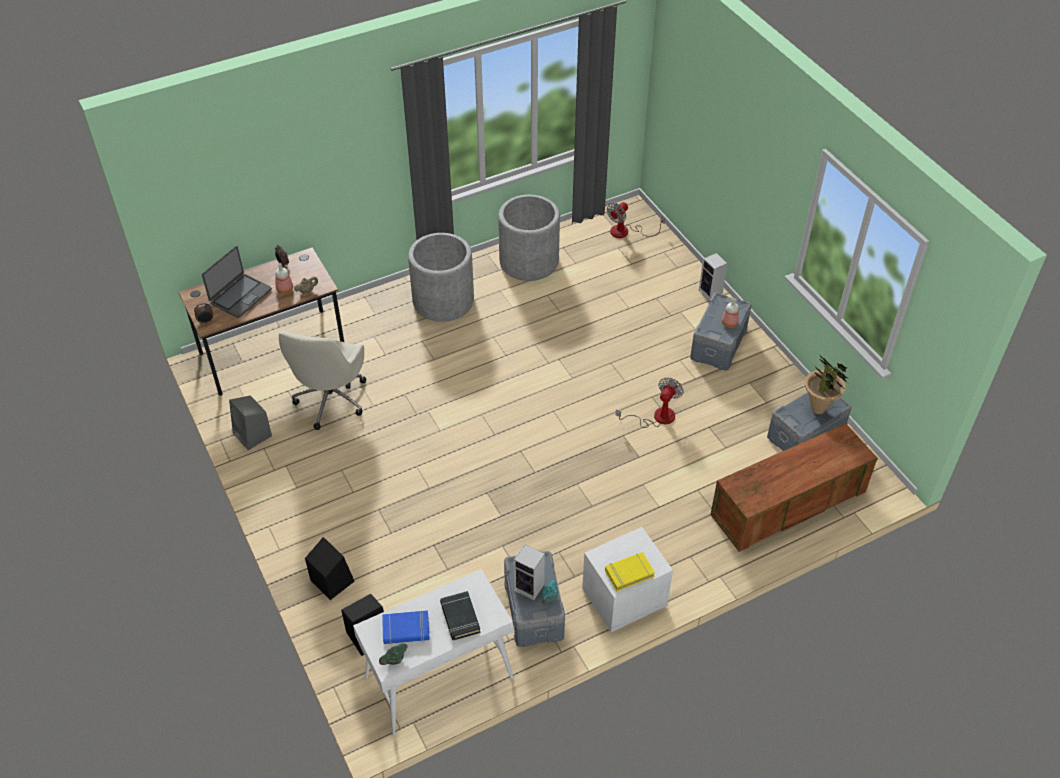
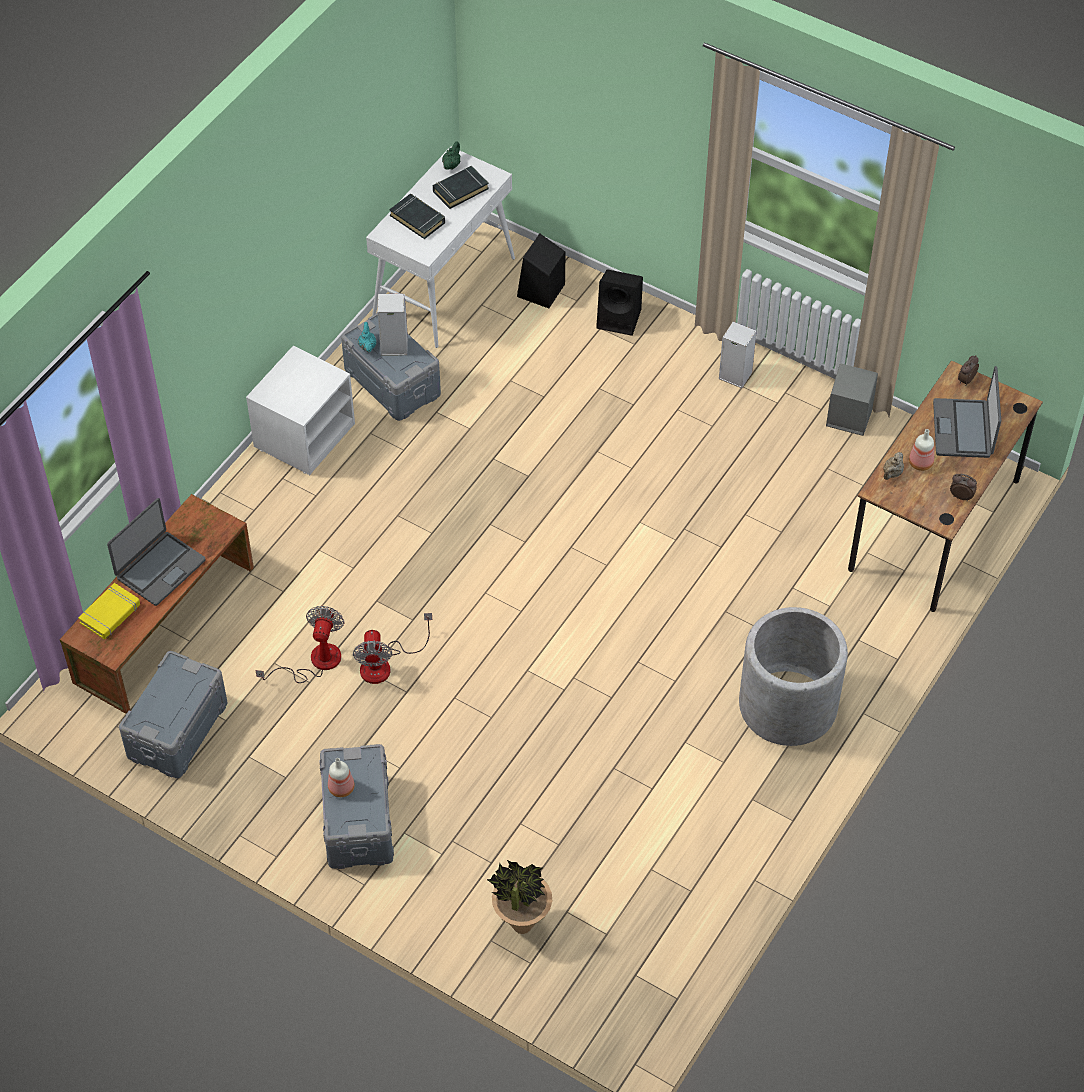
camera: 150 degrees right, 5 degrees up
beige office chair [279,331,366,430] -> none
blue book [382,610,430,644] -> black book [433,166,489,209]
grey planter [498,195,560,281] -> none
yellow book [605,552,655,591] -> yellow book moved to [78,583,140,639]
fan [607,202,665,238] -> fan moved to [255,606,345,683]
speaker [699,253,728,301] -> speaker moved to [719,322,757,388]
potted plant [805,356,848,414] -> potted plant moved to [487,860,552,934]
none -> laptop [107,498,206,606]

